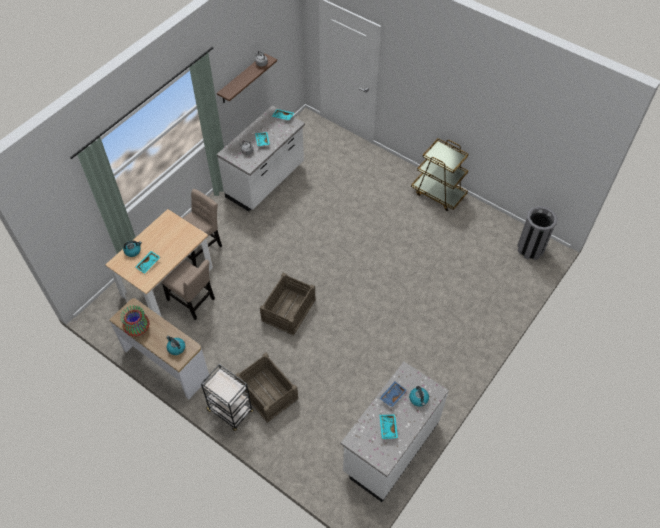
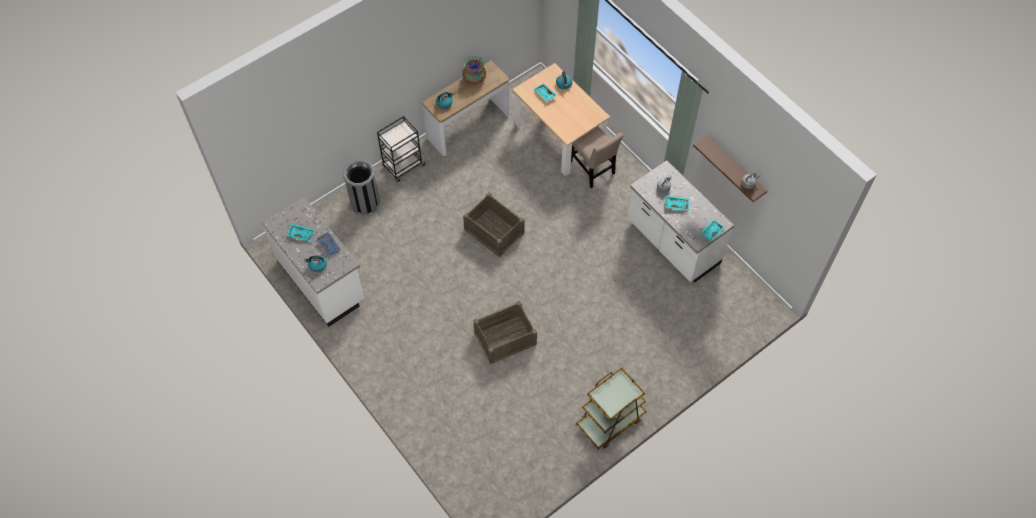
camera: 105 degrees right, 5 degrees up
beige chair [161,260,215,320] -> none
crate [235,353,298,423] -> crate moved to [474,301,537,364]
grey trash can [517,206,557,260] -> grey trash can moved to [343,160,380,215]

